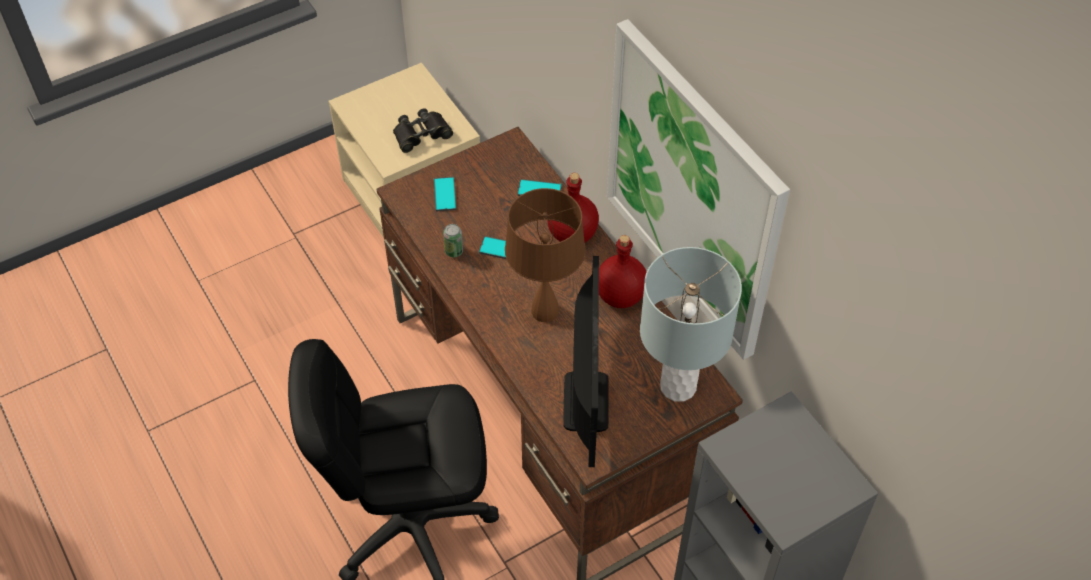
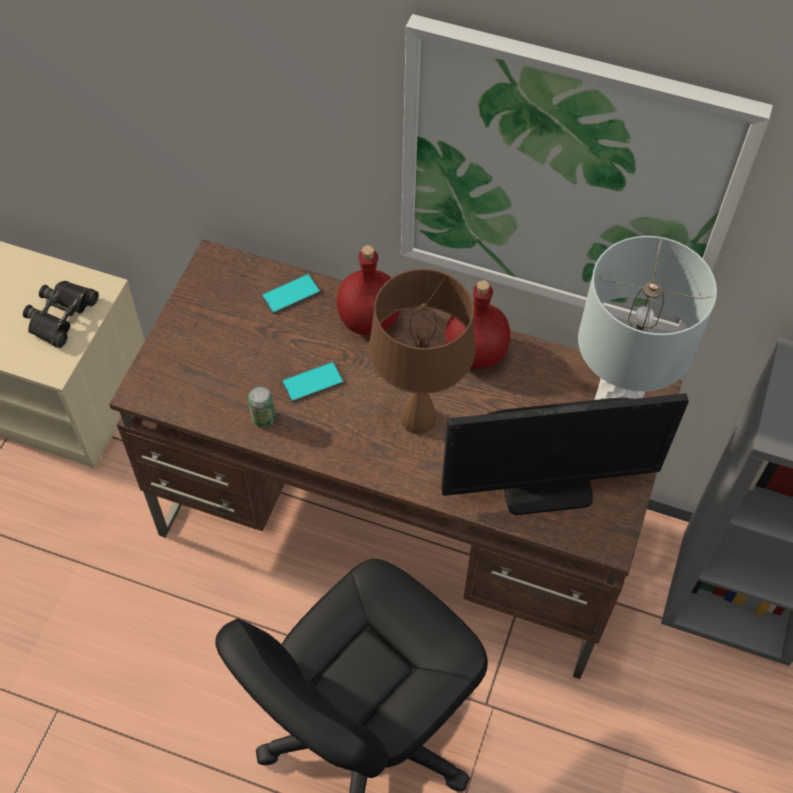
camera: 40 degrees left, 5 degrees up
phone [434,177,456,211] -> none
monitor [563,256,609,467] -> monitor turned 120 degrees clockwise [441,393,689,515]

